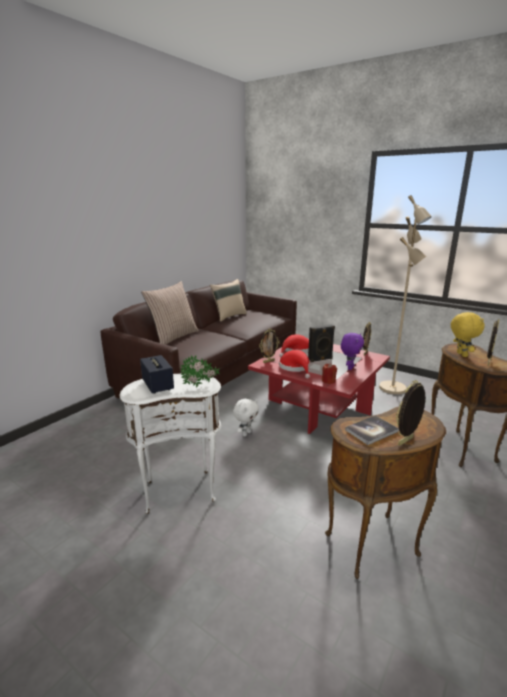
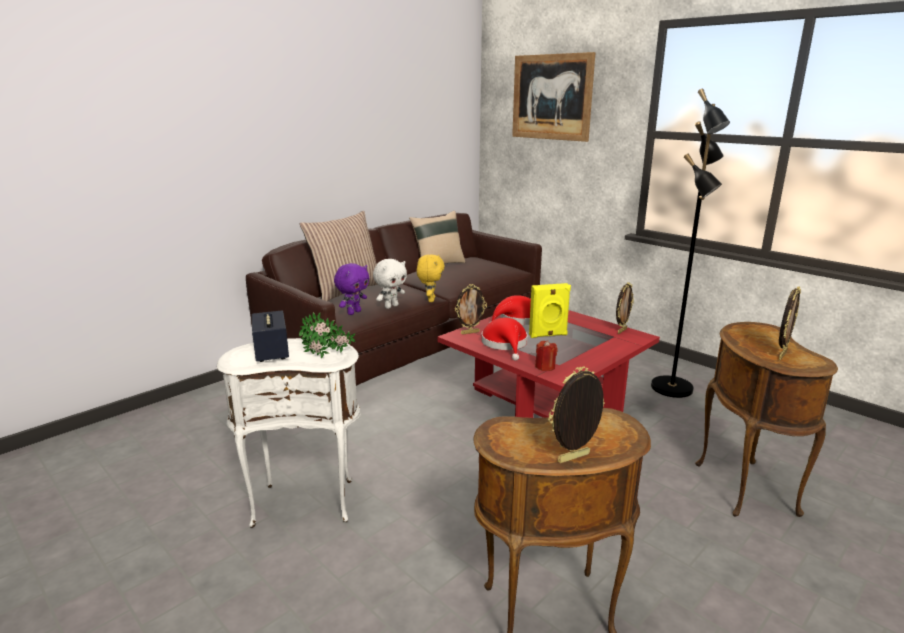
camera: 10 degrees right, 0 degrees up
white plush toy [233,399,259,436] -> white plush toy moved to [373,259,407,309]
black speaker [308,325,335,362] -> yellow speaker [529,283,571,338]
purple plush toy [341,333,364,370] -> purple plush toy moved to [334,263,369,315]
book [345,415,399,445] -> none
beige floor lamp [379,195,432,394] -> black floor lamp [651,89,730,398]
yellow plush toy [451,312,484,357] -> yellow plush toy moved to [417,254,445,302]
none -> picture [512,52,596,142]

